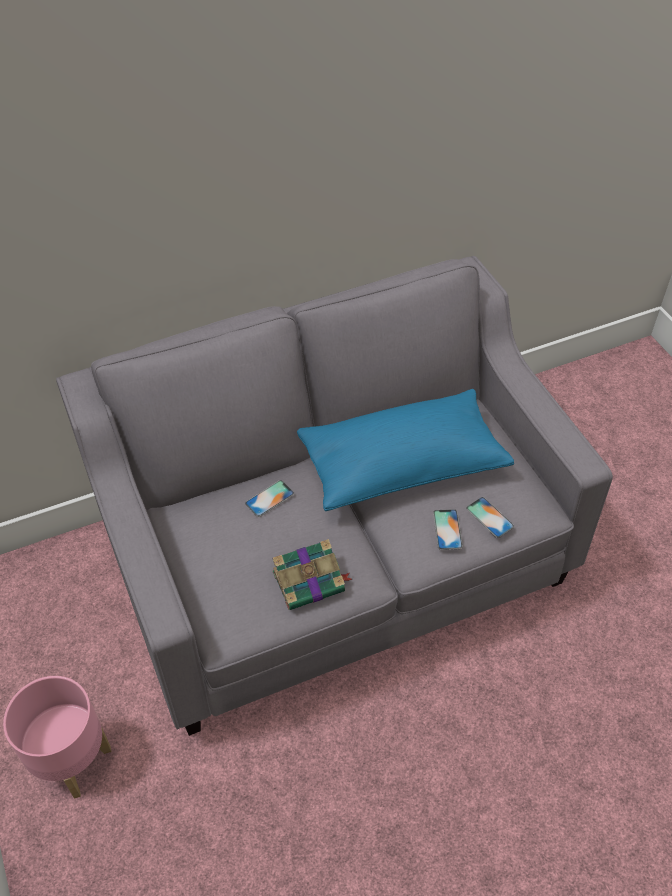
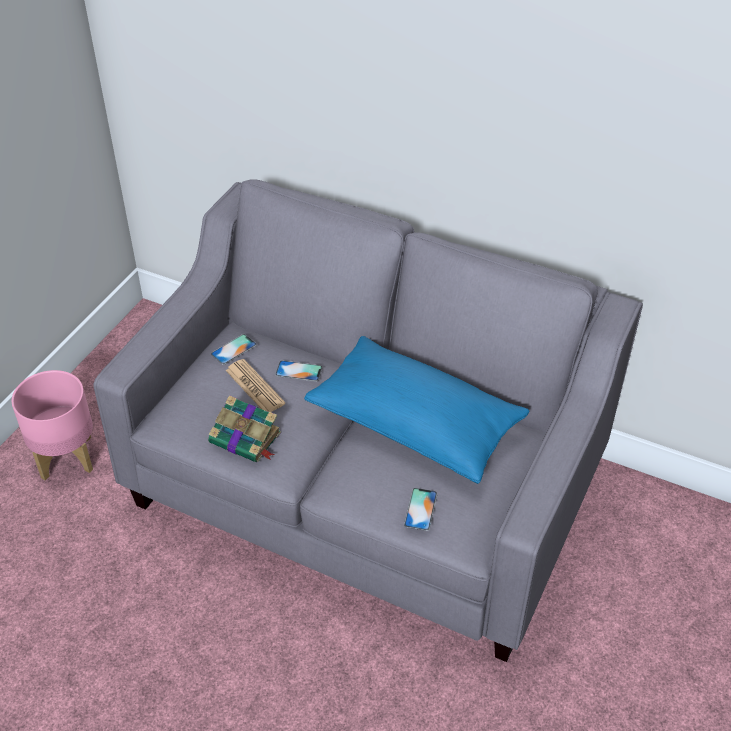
camera: 50 degrees right, 5 degrees down
phone [433,509,463,550] -> phone moved to [211,334,257,365]
none -> newspaper [226,359,285,412]

